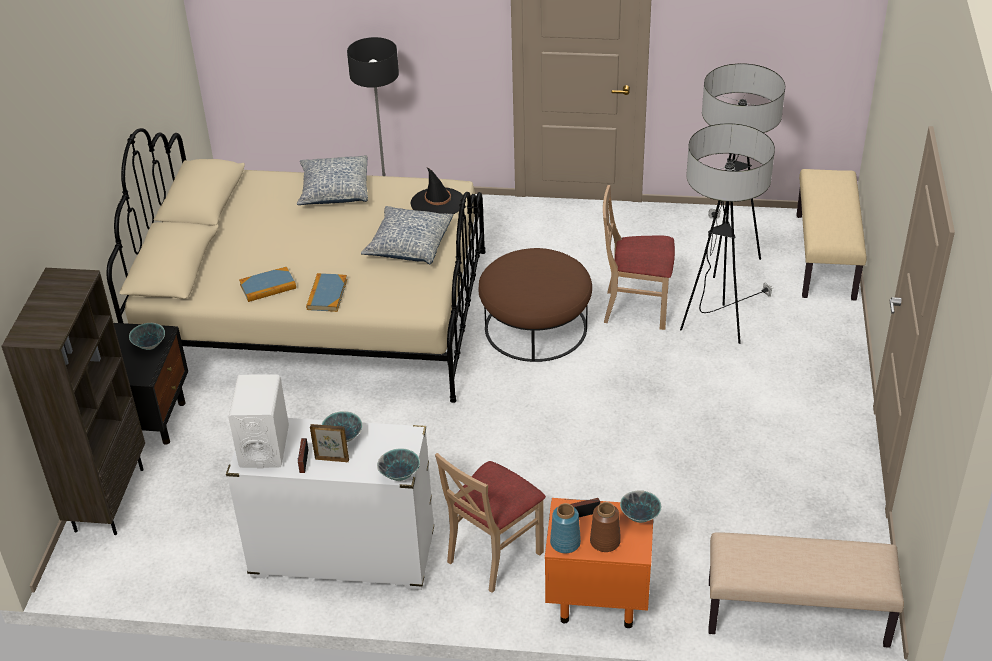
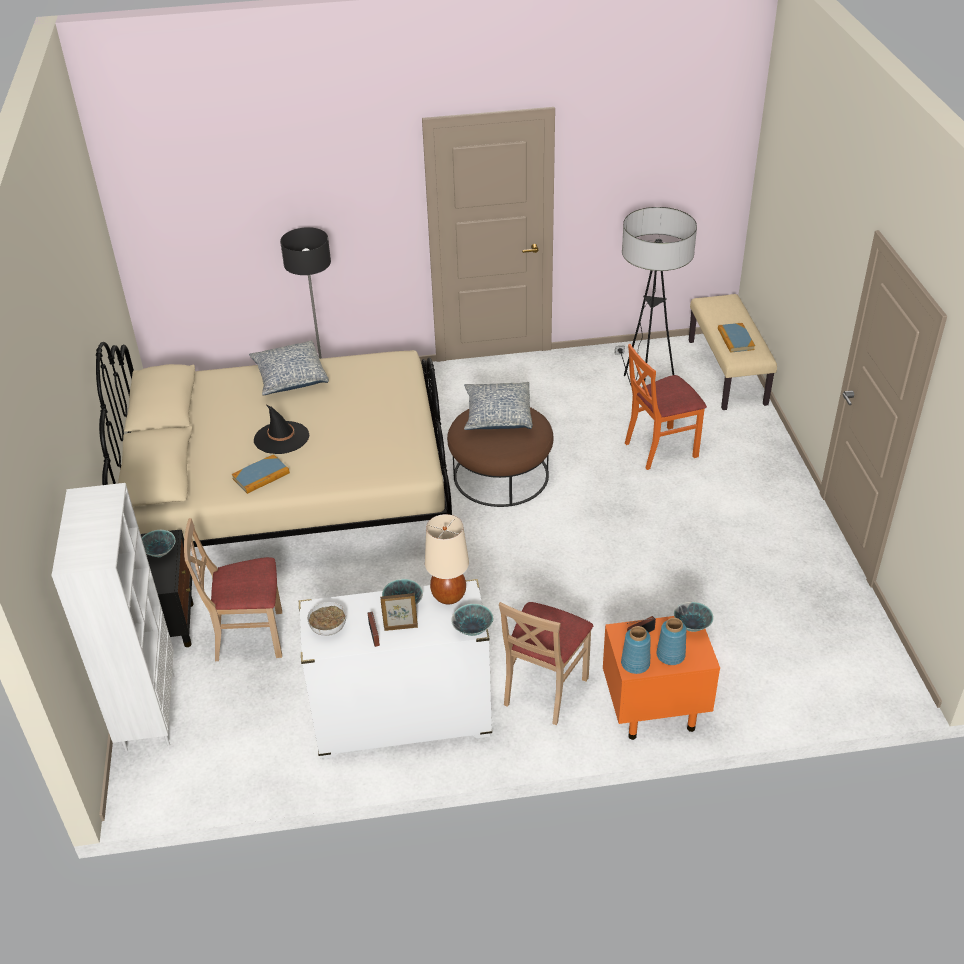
camera: 15 degrees left, 0 degrees up
brown bookcase [1,268,145,535] -> white bookcase [51,483,174,752]
white speaker [228,374,289,468] -> bowl [307,602,346,636]
book [306,273,347,312] -> book moved to [718,323,755,353]
pillow [361,206,453,264] -> pillow moved to [464,382,533,430]
black hat [410,168,463,214] -> black hat moved to [254,405,309,454]
brown vase [590,502,621,552] -> blue vase [656,618,687,665]
beige chair [603,185,675,330] -> beige chair moved to [184,518,282,662]
floor lamp [680,123,775,344] -> orange chair [625,344,707,470]
beige bench [708,532,904,648] -> none
none -> beige table lamp [425,514,469,604]

